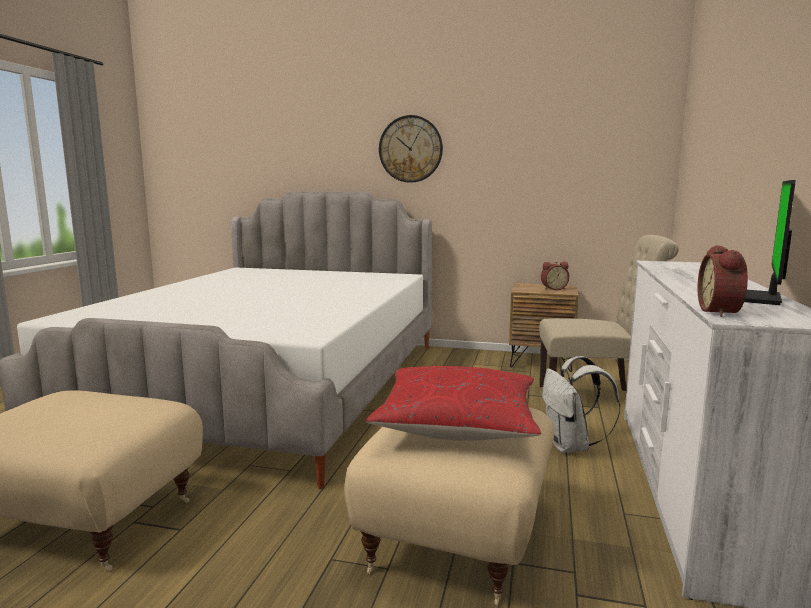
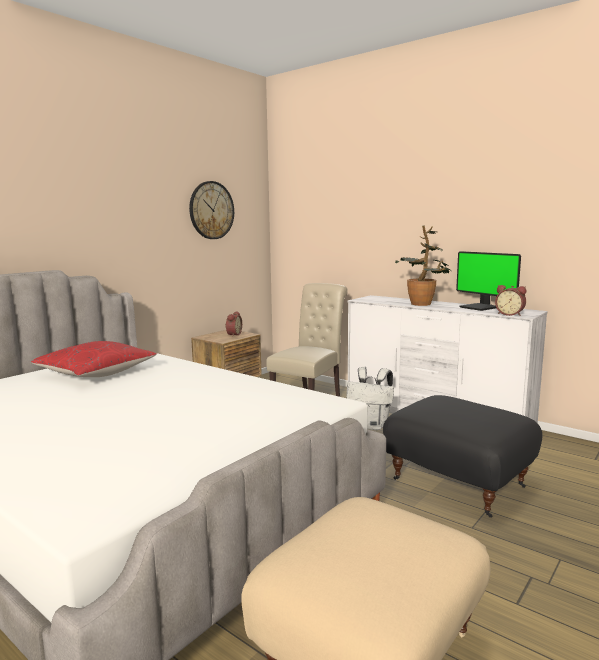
camera: 65 degrees left, 0 degrees up
beige ottoman [344,408,554,606] -> black ottoman [383,395,542,518]
red pillow [366,366,541,441] -> red pillow moved to [31,341,157,377]
wall clock [379,115,443,183] -> wall clock moved to [189,181,234,239]
none -> potted plant [395,225,451,306]

